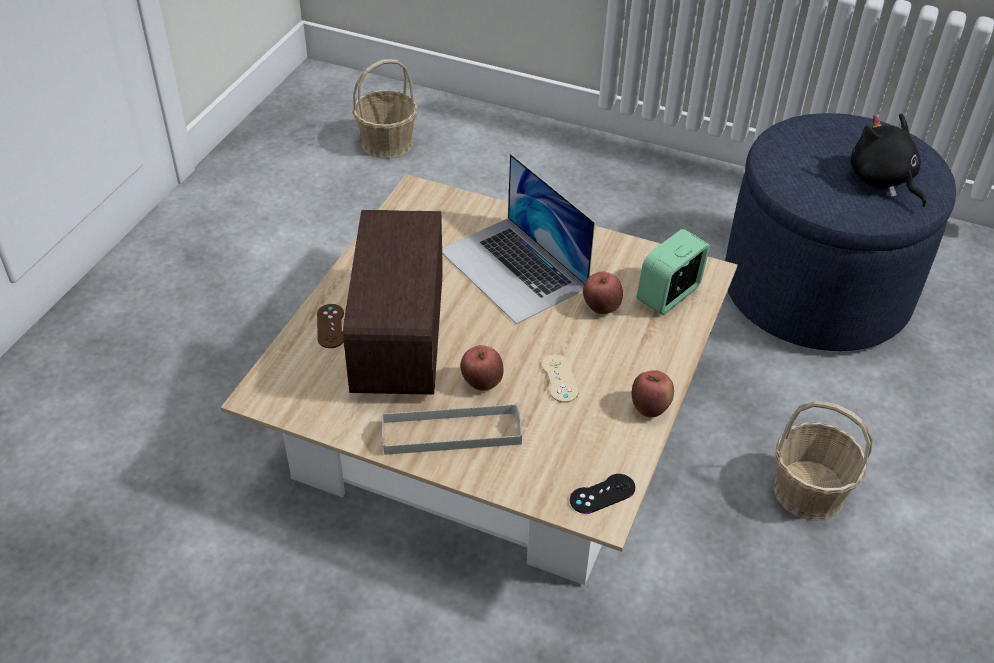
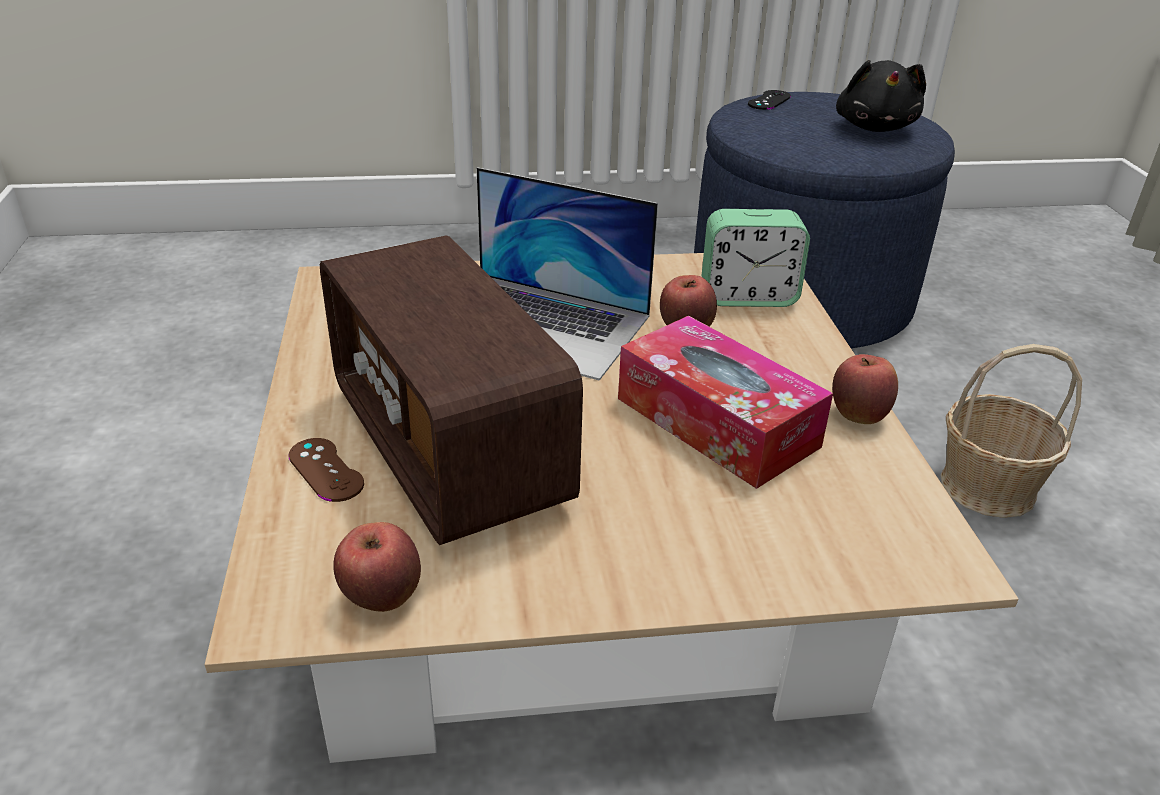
camera: 30 degrees left, 10 degrees down
basket [352,59,418,159] -> none
grey tray [382,403,522,455] -> none
apple [461,345,503,391] -> apple moved to [333,522,421,612]
beige game controller [542,355,579,403] -> tissue box [618,316,833,489]
black game controller [570,474,635,514] -> black game controller moved to [748,90,791,110]
alarm clock [637,229,710,315] -> alarm clock turned 105 degrees counterclockwise [702,209,810,307]
black plush toy [850,113,927,207] -> black plush toy turned 120 degrees counterclockwise [836,60,926,132]

